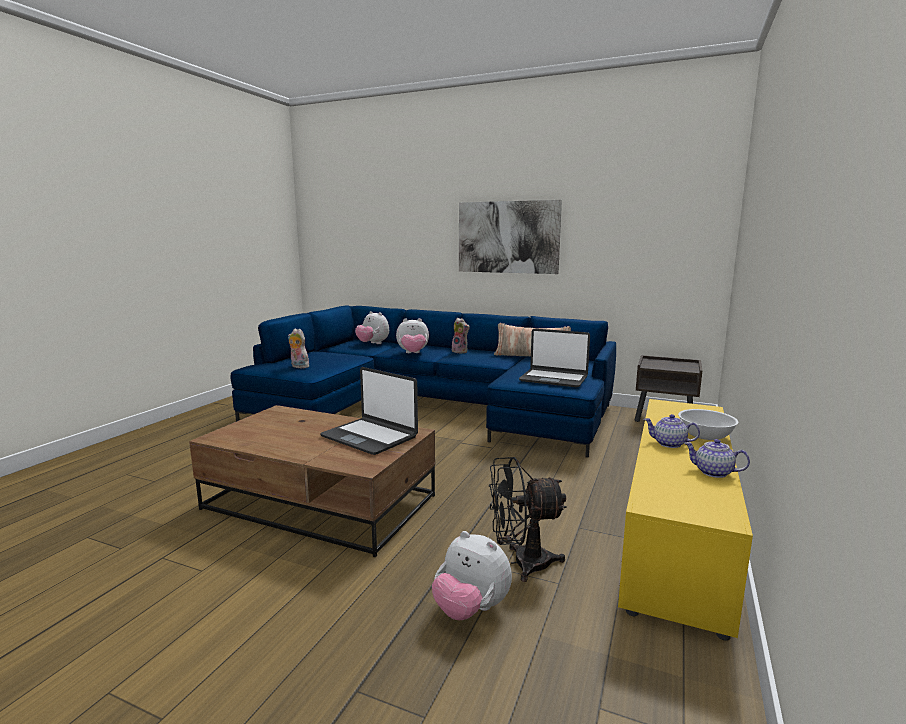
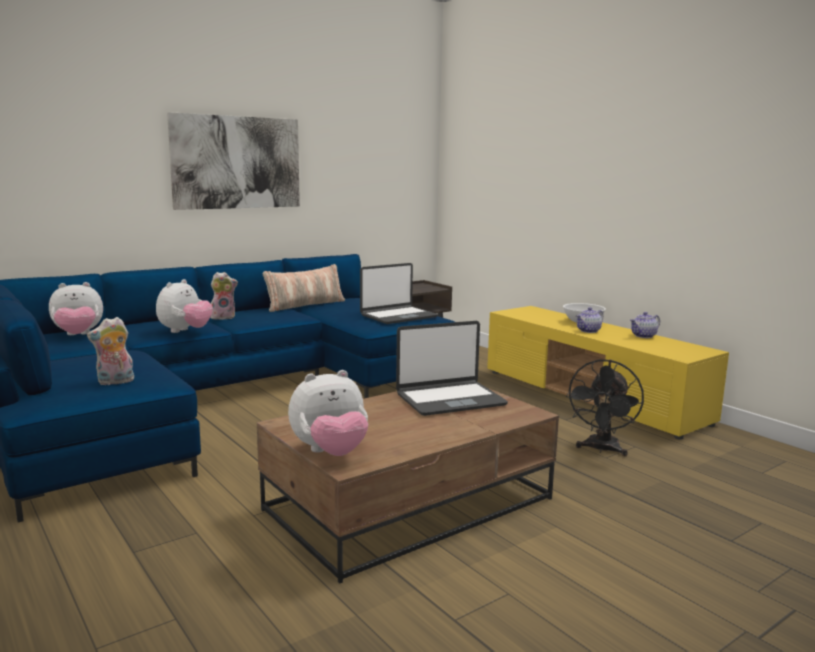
camera: 60 degrees left, 0 degrees up
plush toy [432,531,512,620] -> plush toy moved to [288,370,368,456]

